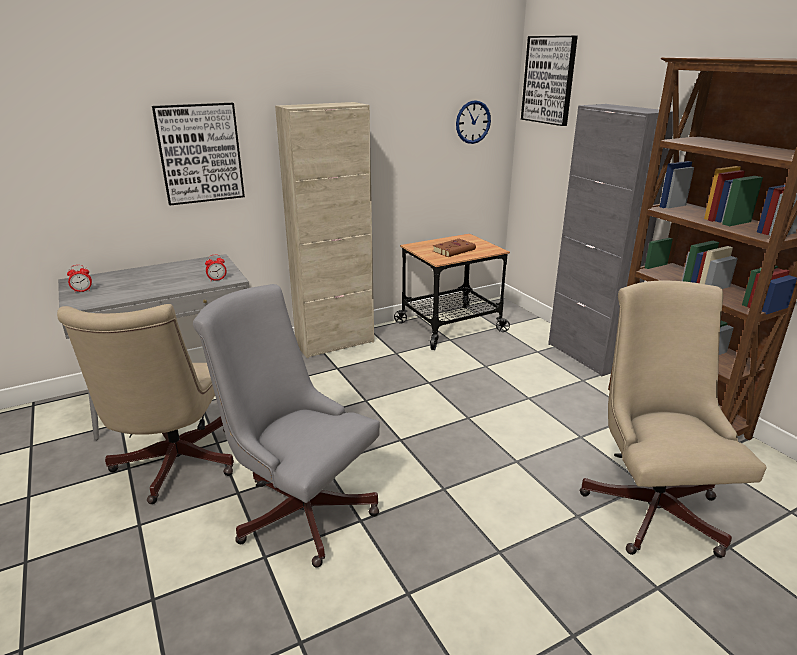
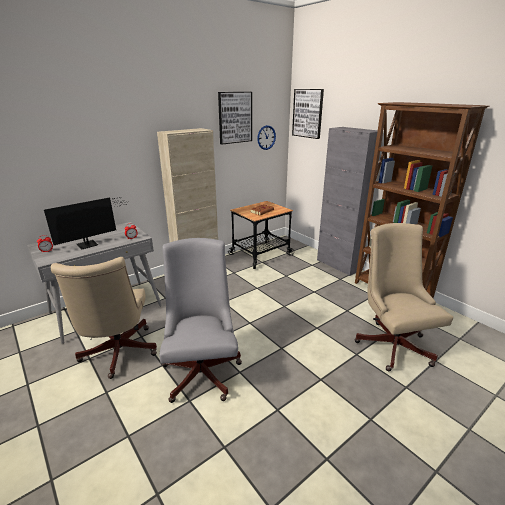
camera: 10 degrees left, 0 degrees up
picture [152,103,245,205] -> picture moved to [218,92,252,144]
grey office chair [193,284,380,568] -> grey office chair turned 60 degrees clockwise [159,238,242,403]
none -> monitor [44,197,126,250]

